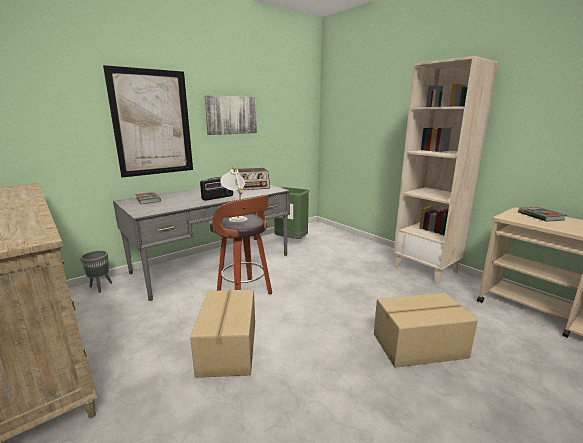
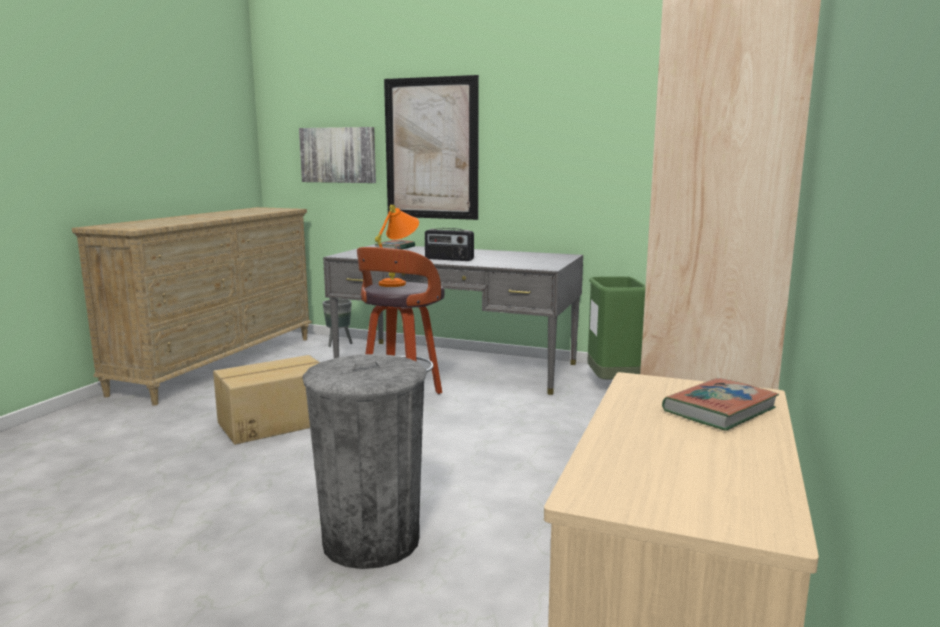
camera: 60 degrees right, 5 degrees down
picture [204,95,257,135] -> picture moved to [299,127,376,183]
white table lamp [220,166,248,224] -> orange table lamp [375,205,419,287]
radio [236,168,270,191] -> none
cardboard box [374,293,478,368] -> grey trash can [302,354,427,569]

